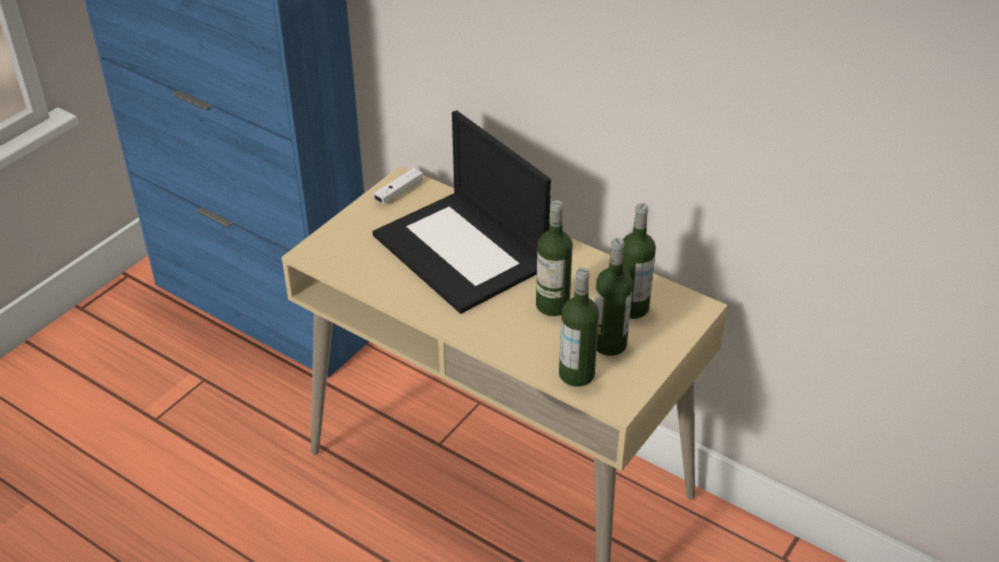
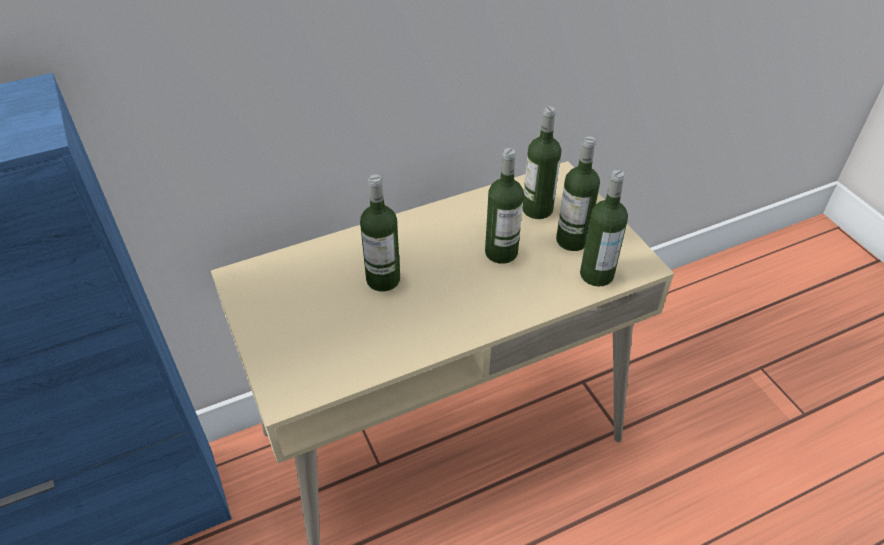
camera: 60 degrees left, 5 degrees up
laptop [372,110,551,314] -> bottle [360,175,400,291]
white game controller [374,168,423,204] -> none

